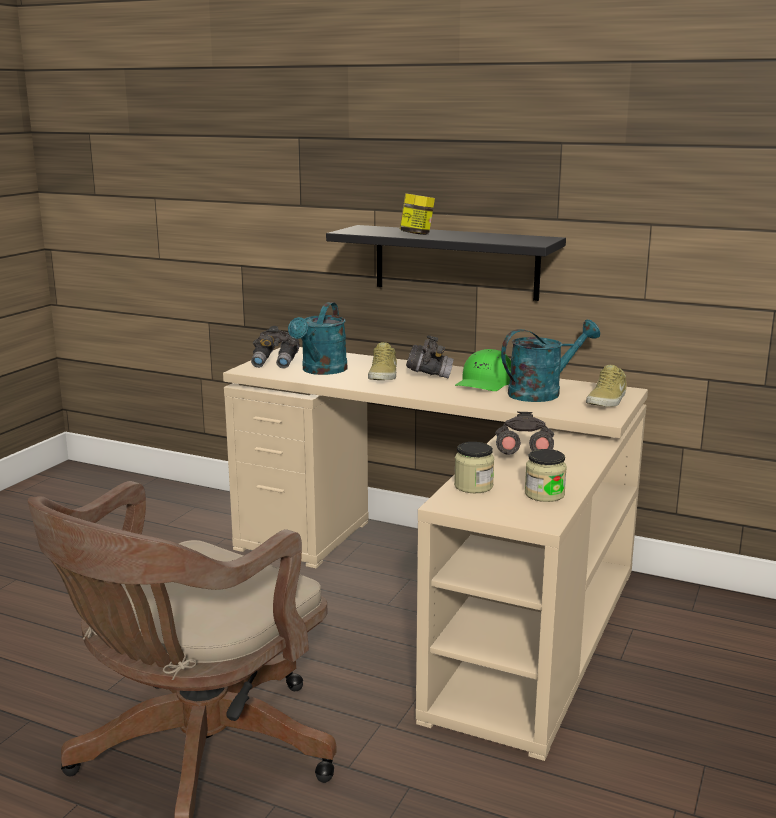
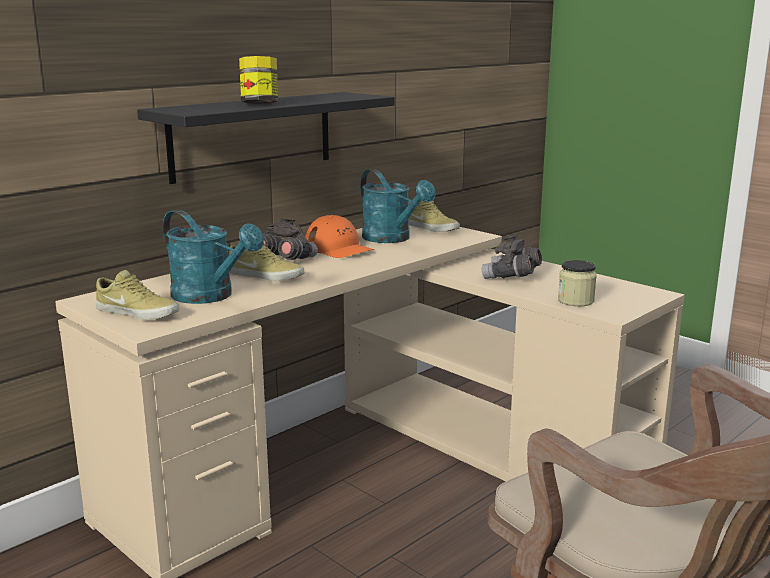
camera: 70 degrees left, 0 degrees up
grey binoculars [251,326,300,369] -> beige shoe [95,270,180,320]
green cap [455,349,511,391] -> orange cap [305,215,374,258]
turquoise watering can [501,320,600,402] -> turquoise watering can turned 150 degrees clockwise [361,169,436,243]
jar [525,449,567,502] -> none

